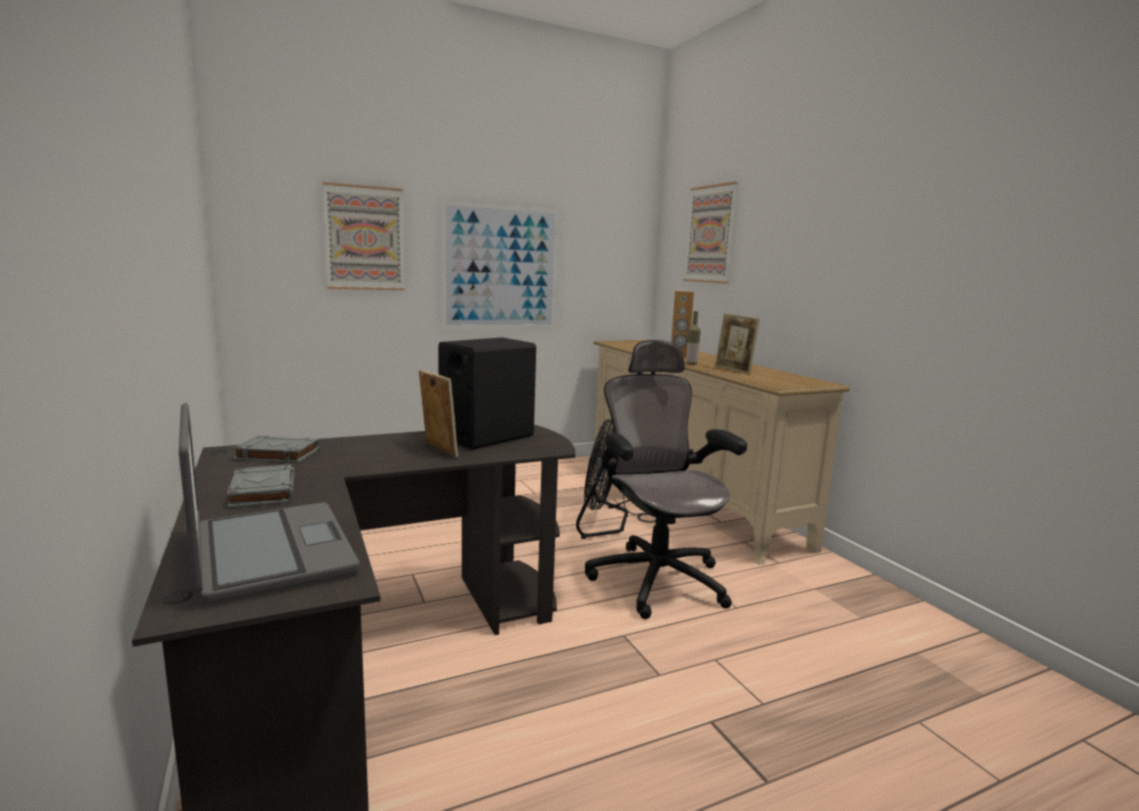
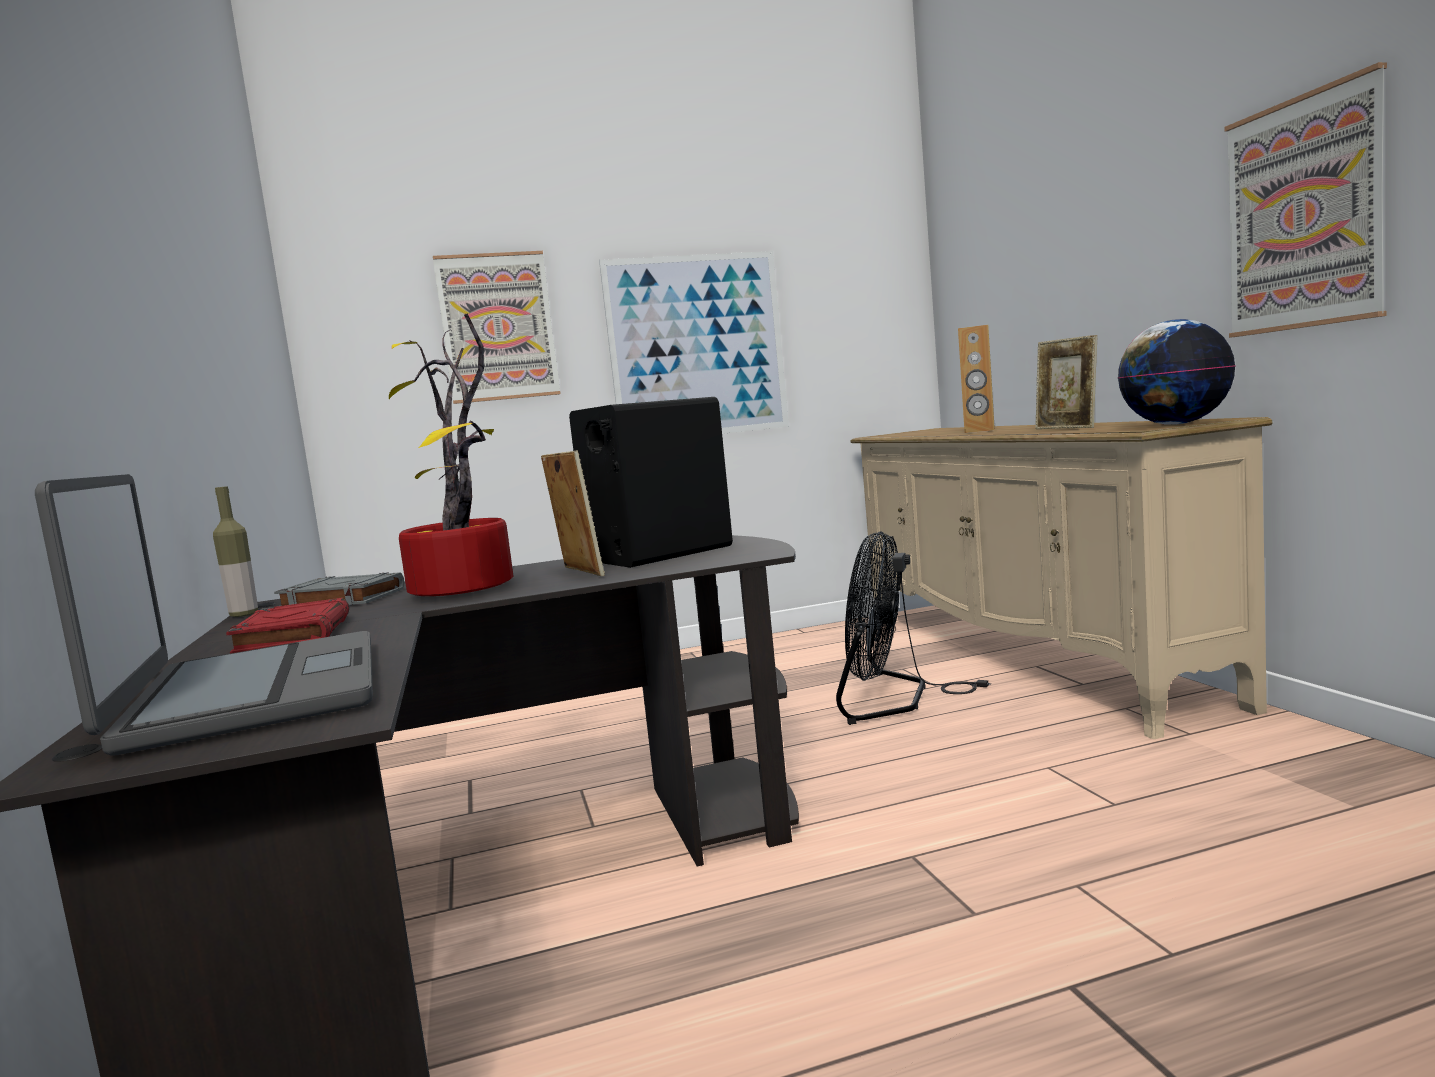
camera: 10 degrees right, 5 degrees down
grey book [227,464,295,508] -> red book [226,598,349,654]
office chair [585,340,747,619] -> none
picture [683,182,738,284] -> picture moved to [1224,62,1387,338]
bottle [686,311,701,365] -> bottle moved to [213,486,258,617]
none -> potted plant [389,313,514,596]
none -> globe [1118,319,1236,425]

